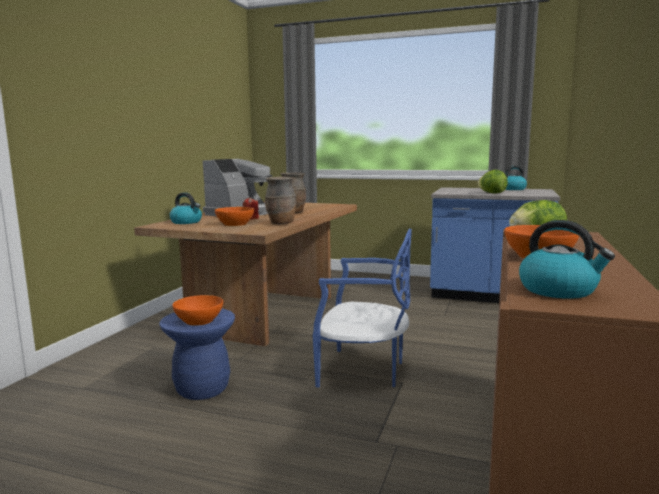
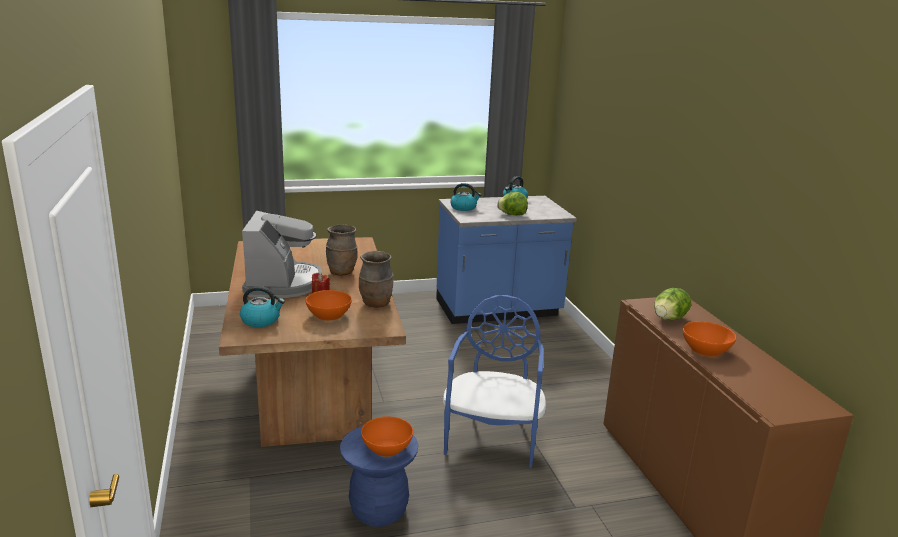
camera: 35 degrees left, 10 degrees up
blue chair [313,229,412,388] -> blue chair turned 60 degrees counterclockwise [443,295,546,468]
kettle [519,220,615,299] -> kettle moved to [451,183,481,211]

